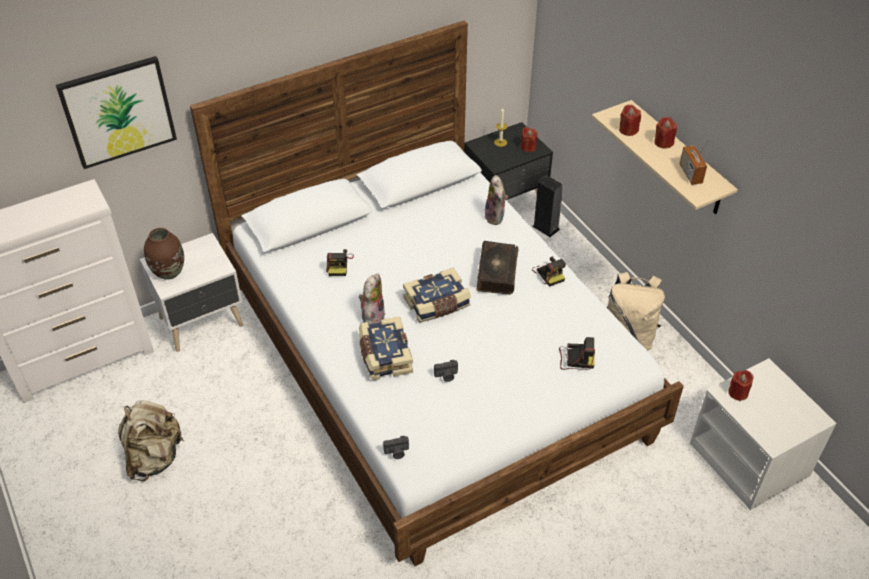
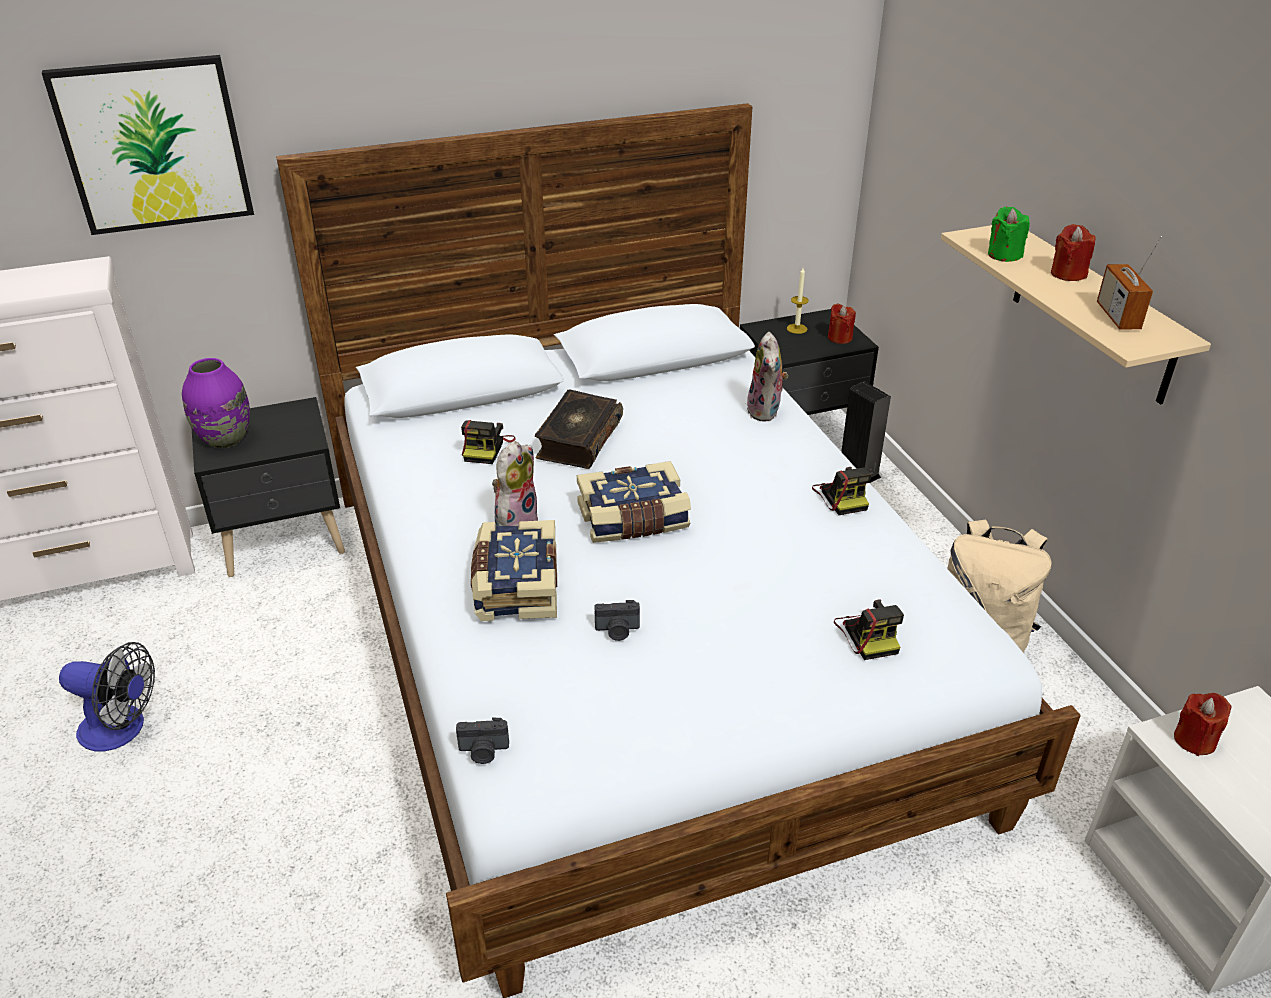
camera: 10 degrees right, 10 degrees down
beige backpack [118,400,184,481] -> fan [59,642,155,752]
white nightstand [140,233,243,352] -> black nightstand [192,397,345,577]
brown vase [144,228,184,280] -> purple vase [182,358,250,448]
book [477,241,518,295] -> book moved to [535,389,623,469]
camera [559,337,595,370] -> camera turned 60 degrees clockwise [834,599,904,660]
red candle [619,105,641,136] -> green candle [988,207,1030,262]

